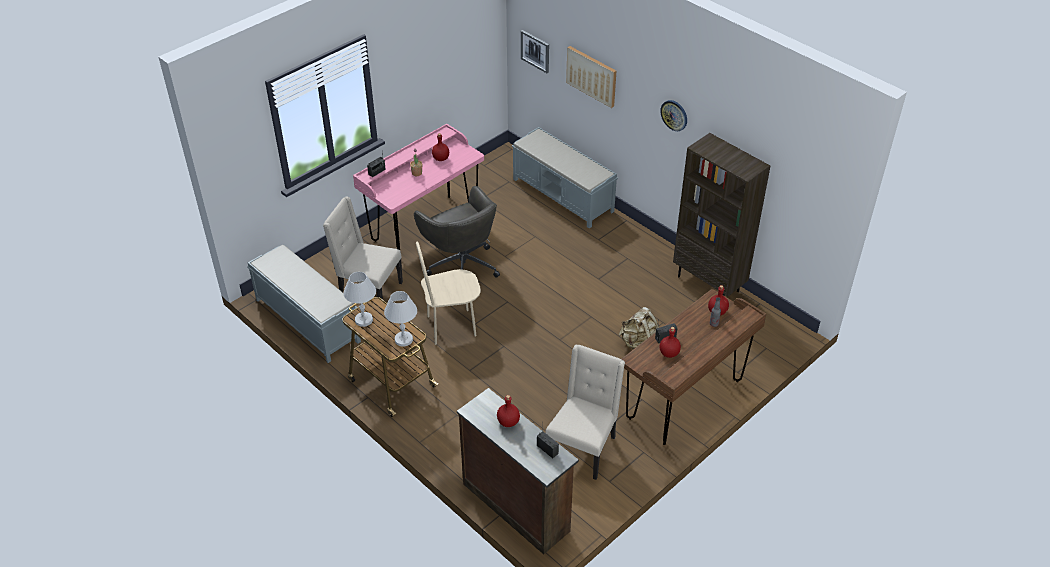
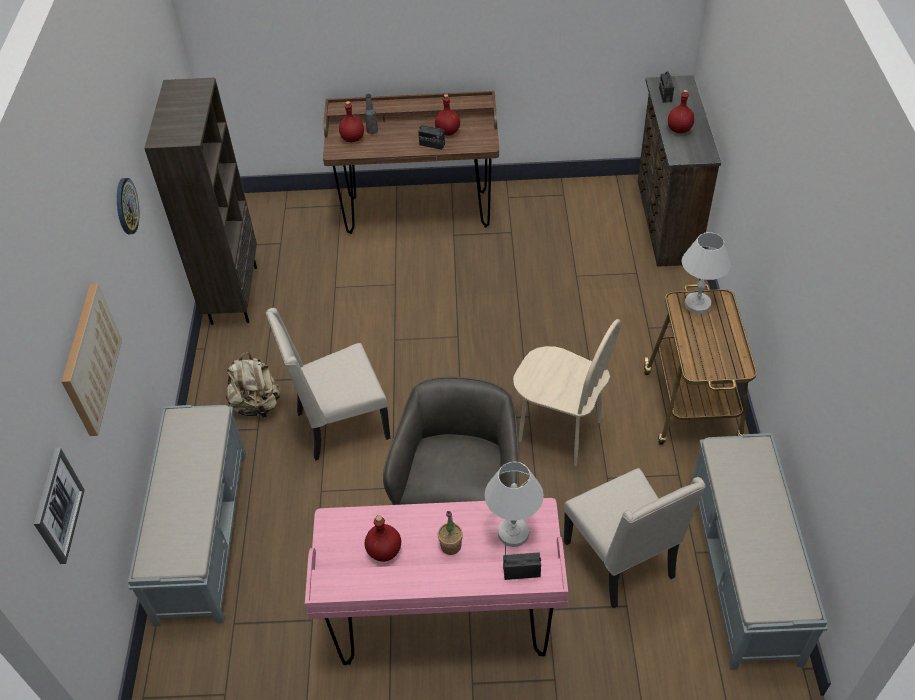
camera: 135 degrees left, 5 degrees up
white table lamp [344,272,376,327] -> white table lamp moved to [485,461,543,547]
beige chair [545,344,625,480] -> beige chair moved to [266,308,391,461]
beige backpack [619,307,659,349] -> beige backpack moved to [225,352,280,418]

